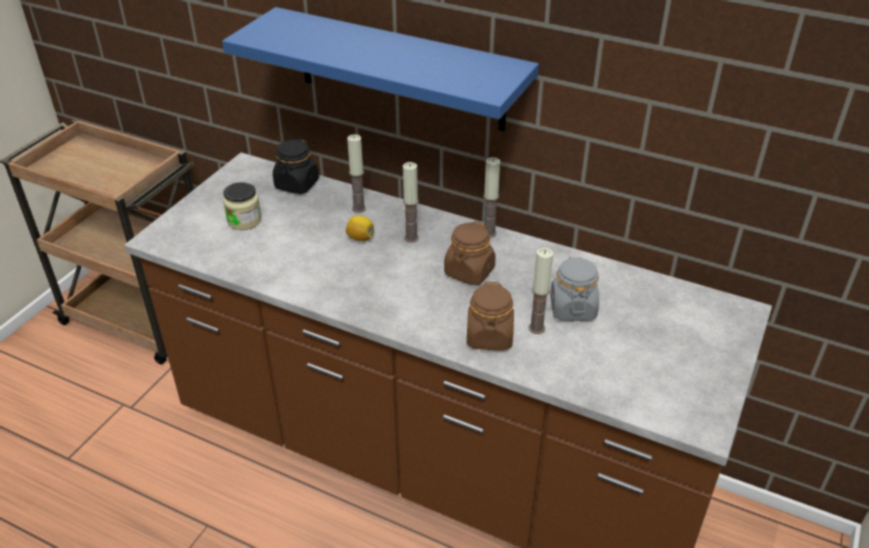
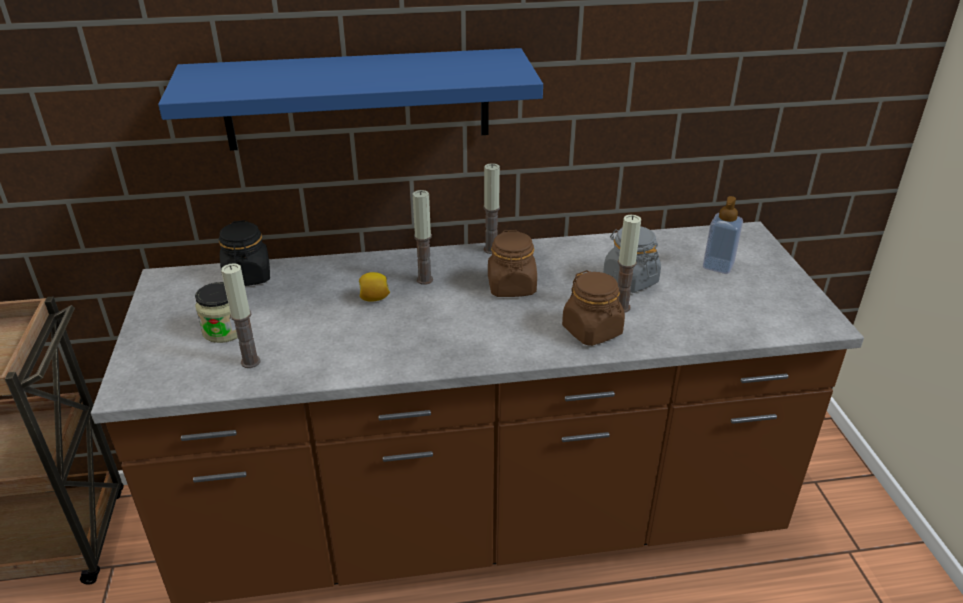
camera: 35 degrees left, 5 degrees down
candle [347,134,366,213] -> candle moved to [221,263,261,368]
none -> soap dispenser [703,196,743,274]

